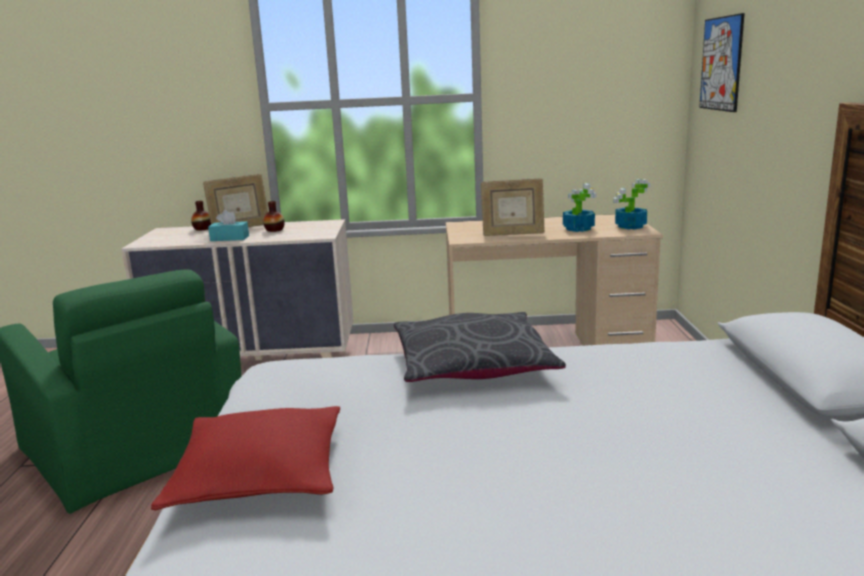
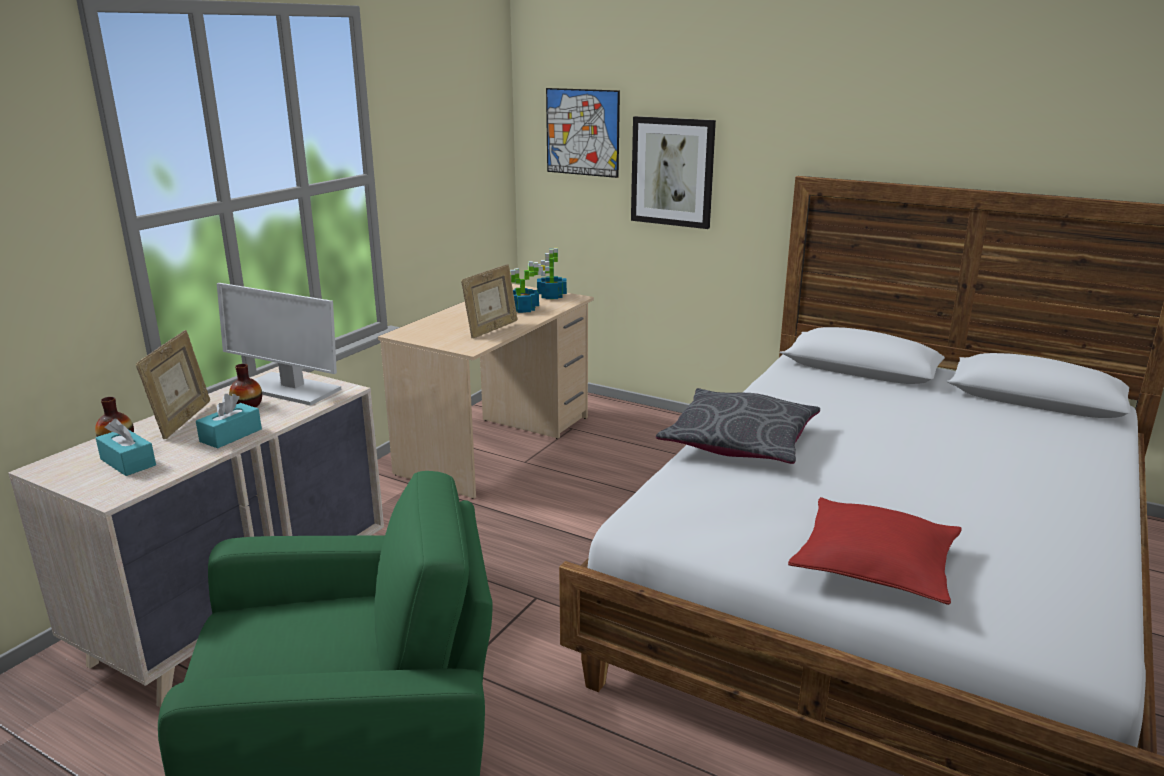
camera: 60 degrees left, 5 degrees up
none -> turquoise tissue box [96,419,156,476]
none -> monitor [217,283,342,406]
none -> picture [631,116,716,229]

